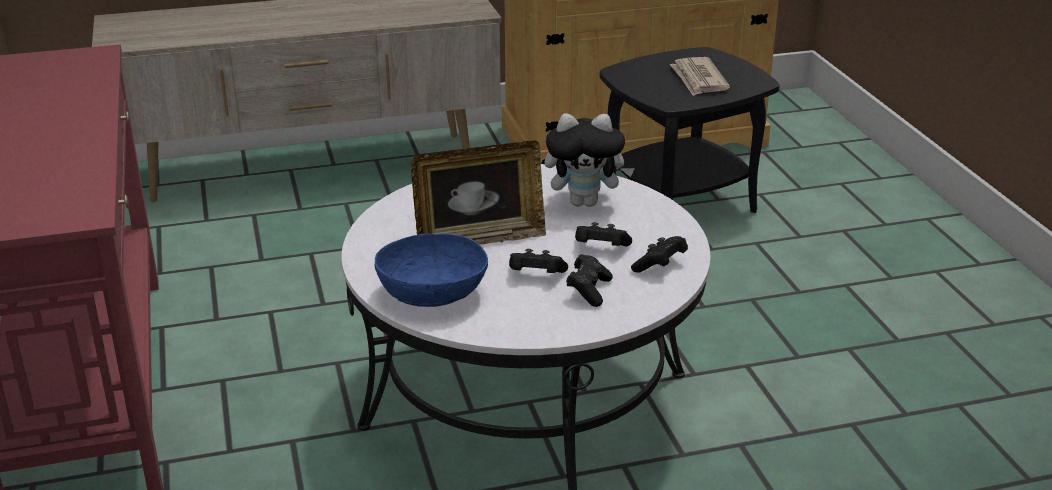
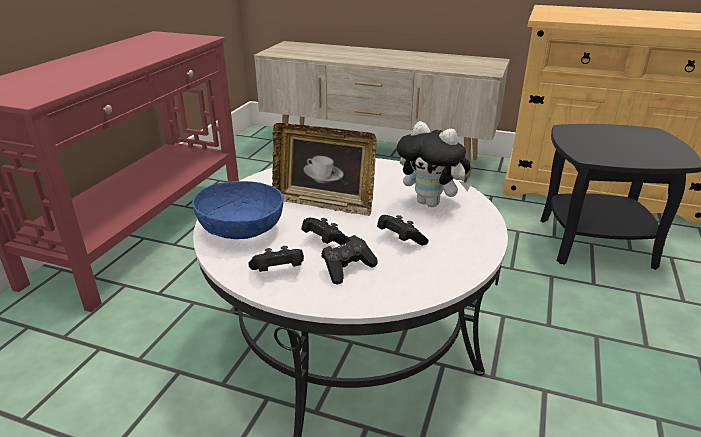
camera: 35 degrees right, 0 degrees up
black game controller [631,236,688,273] -> black game controller moved to [248,246,304,272]
newspaper [670,57,730,96] -> none

